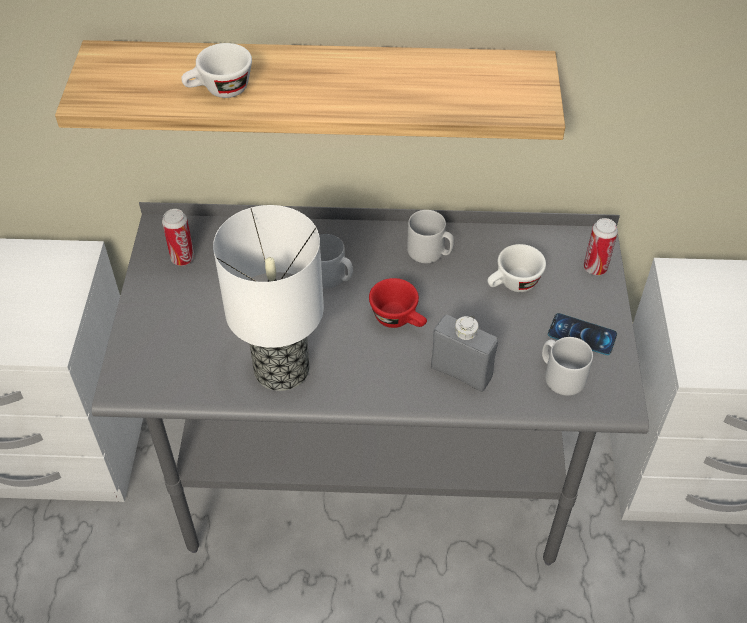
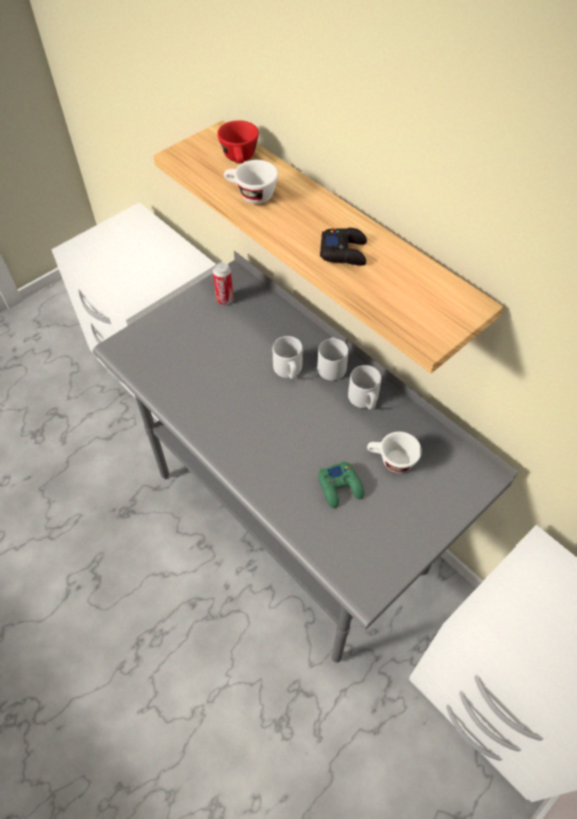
camera: 45 degrees right, 5 degrees up
table lamp [213,205,324,391] -> none
red cup [369,278,427,328] -> red cup moved to [217,120,259,163]
grey bottle [431,315,498,392] -> none
grey mug [542,337,593,396] -> grey mug moved to [317,337,349,381]
phone [548,313,617,355] -> none
can [584,218,618,275] -> none
none -> green game controller [318,461,364,508]
none -> black game controller [320,228,367,266]

